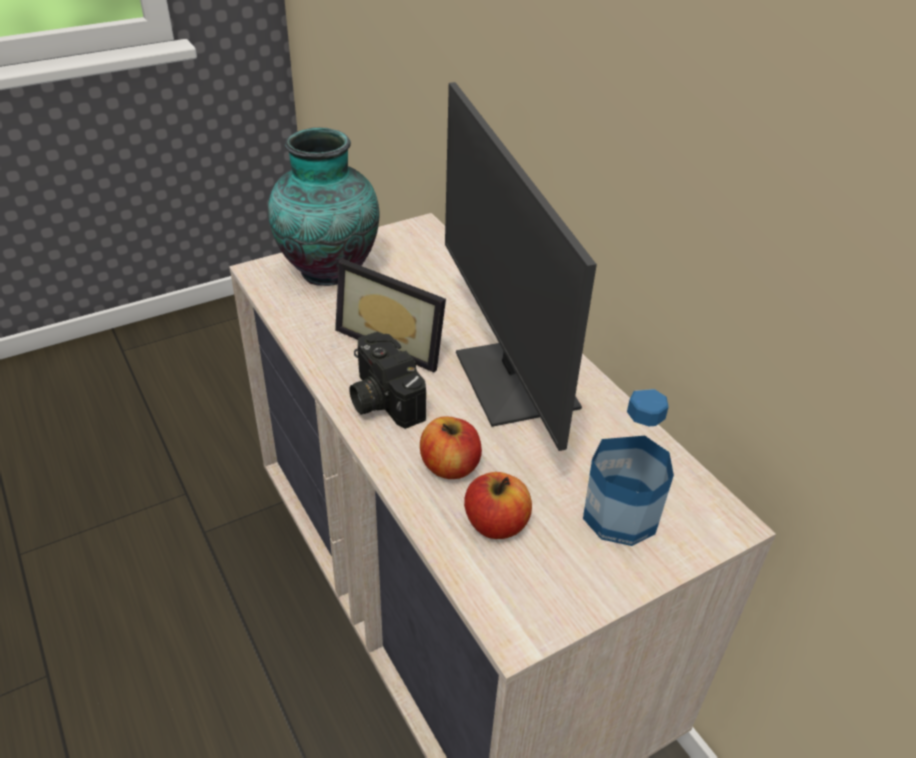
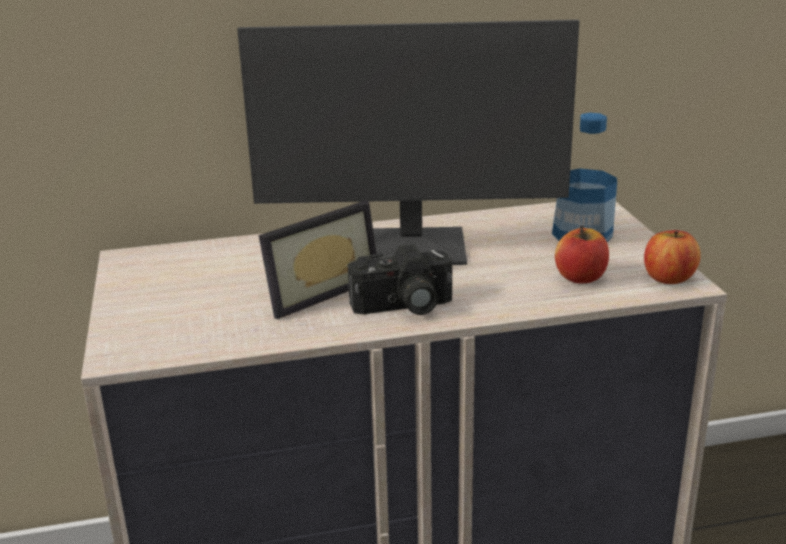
camera: 70 degrees left, 15 degrees down
vase [268,127,379,286] -> none
apple [420,417,482,479] -> apple moved to [644,230,701,284]

